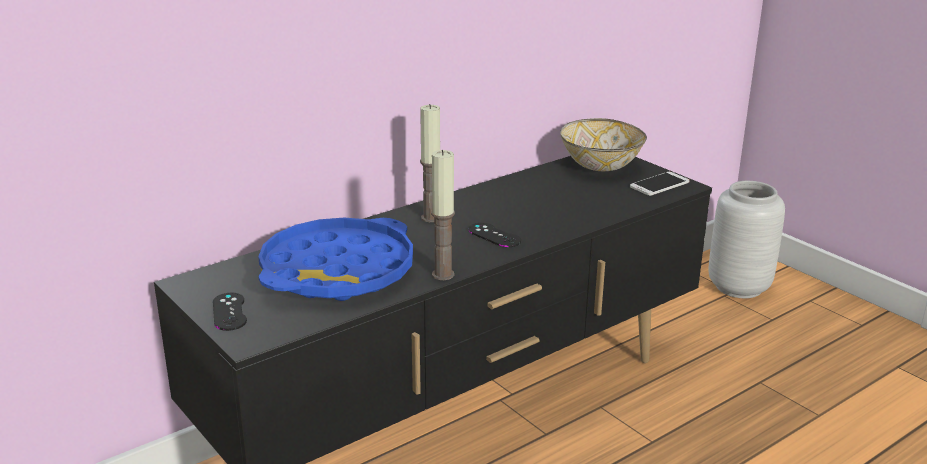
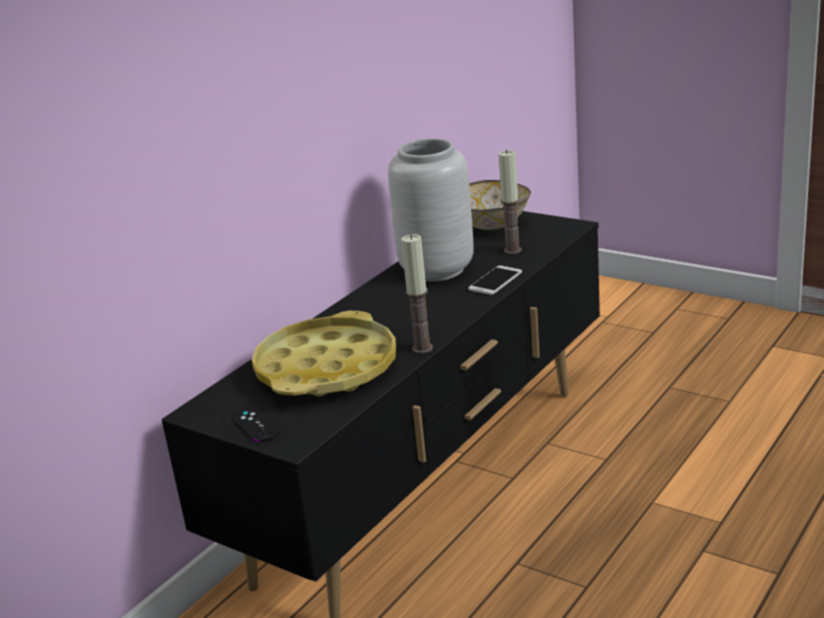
camera: 15 degrees left, 0 degrees up
blue tray [258,218,413,301] -> yellow tray [252,311,396,396]
candle [420,104,440,222] -> candle moved to [498,150,522,254]
black game controller [468,223,521,247] -> none
phone [630,172,690,196] -> phone moved to [468,265,522,295]
grey vase [708,181,785,298] -> grey vase moved to [388,138,474,281]

